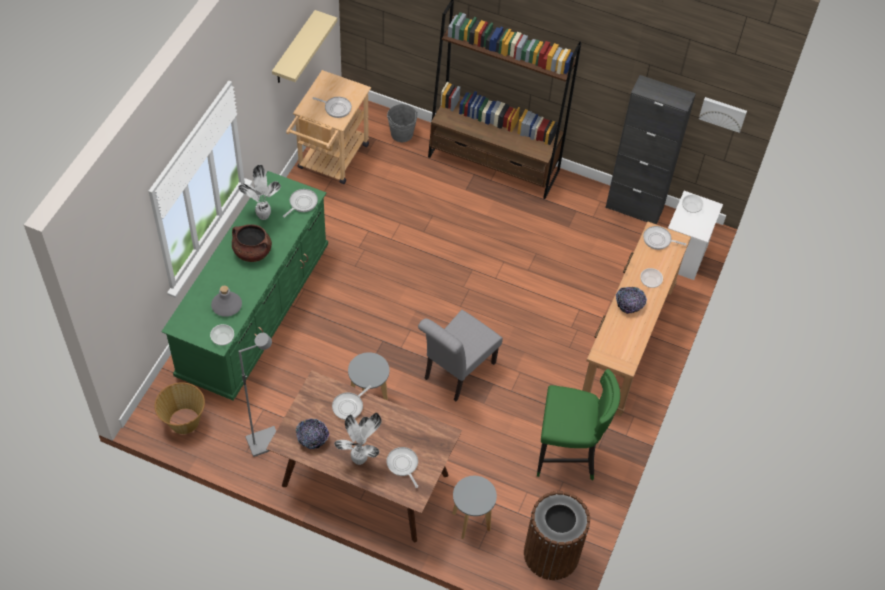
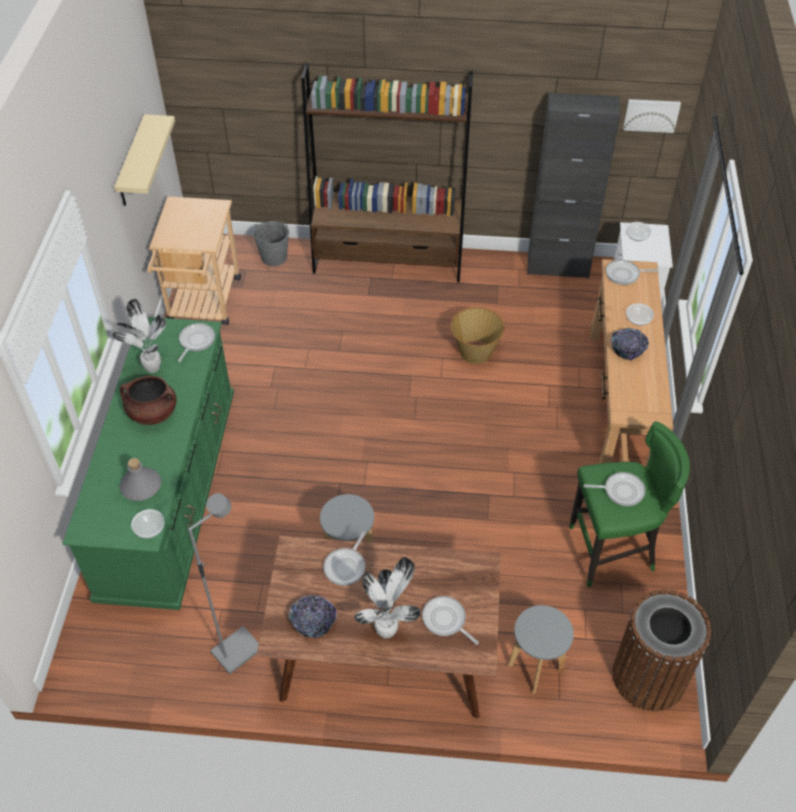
camera: 15 degrees left, 5 degrees down
basket [155,382,205,434] -> basket moved to [450,307,505,364]
frying pan [313,97,352,118] -> frying pan moved to [584,472,646,506]
grey chair [418,310,503,401] -> none

